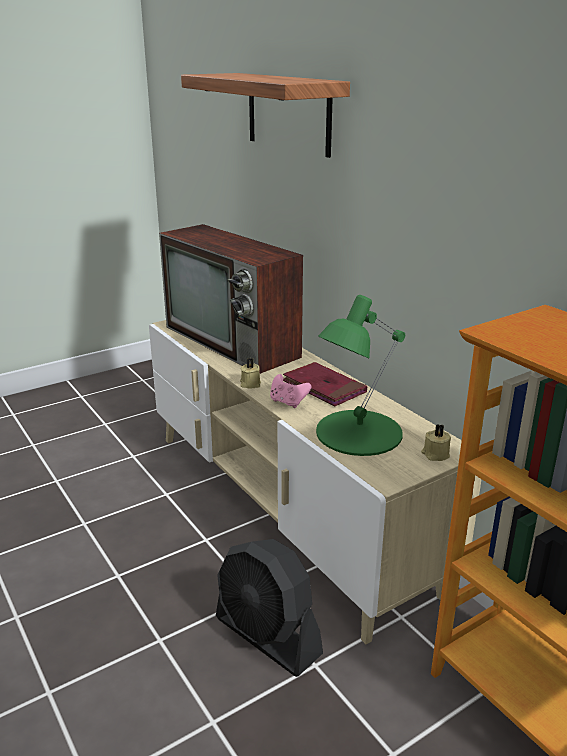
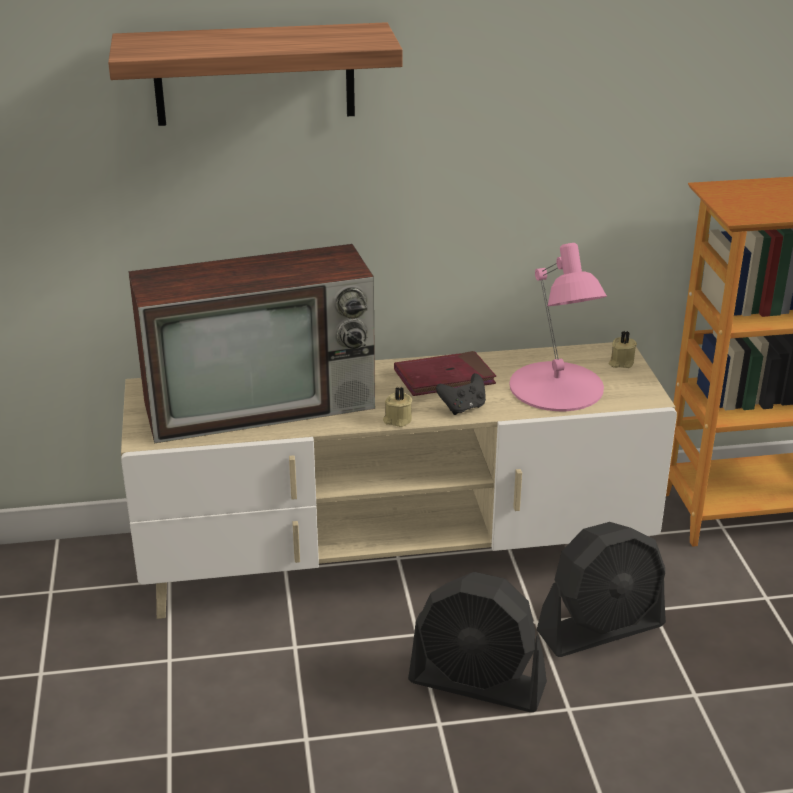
camera: 65 degrees left, 5 degrees up
pink game controller [270,374,311,408] -> black game controller [436,373,486,415]
green table lamp [316,295,405,456] -> pink table lamp [509,243,607,411]
none -> black fan [408,572,547,712]

